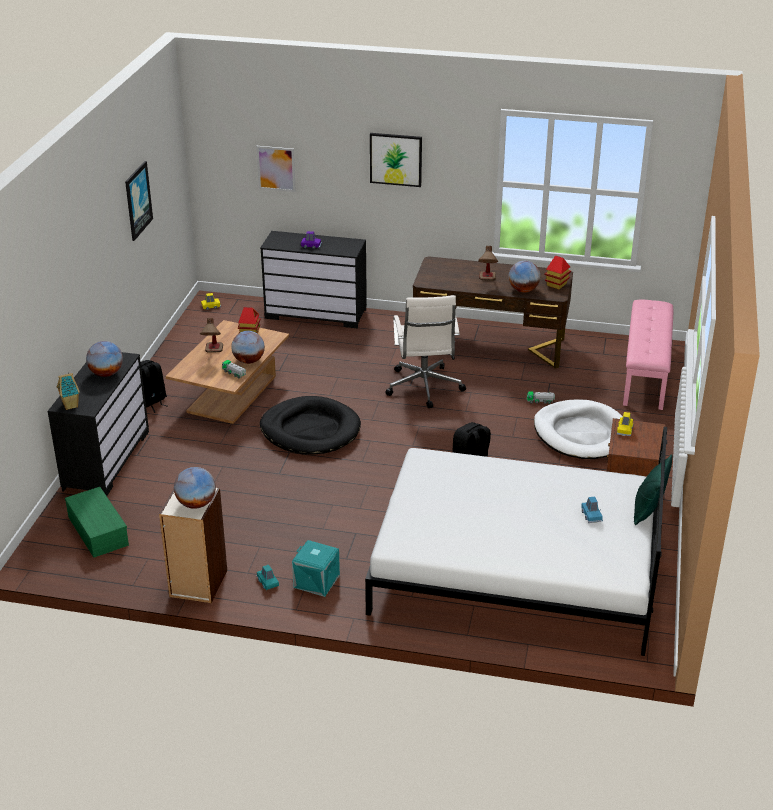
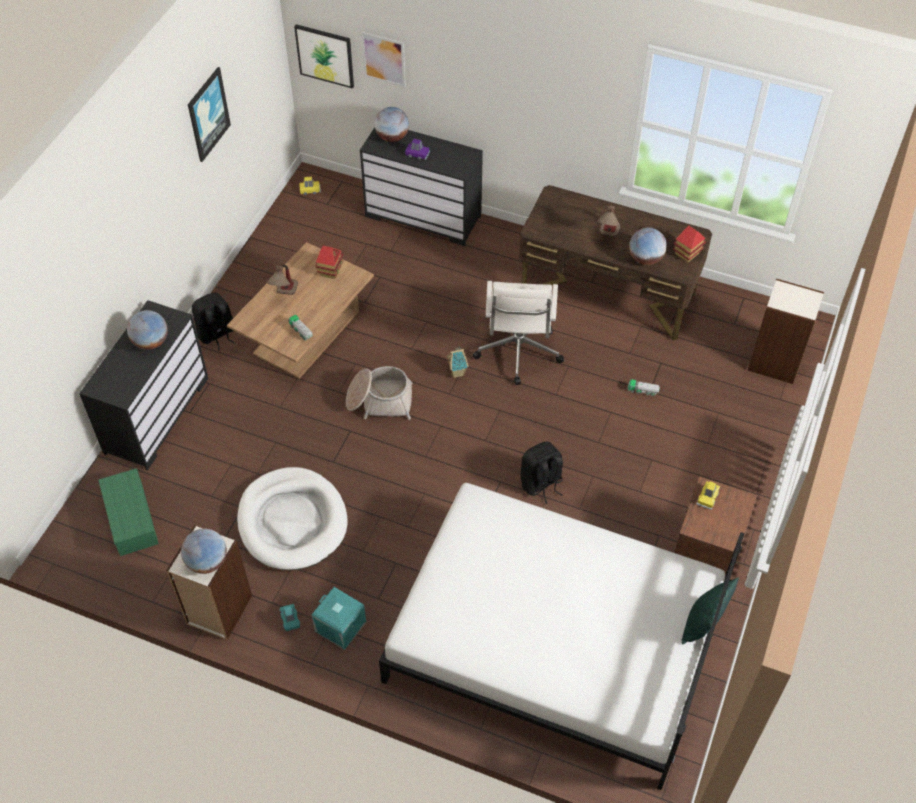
camera: 10 degrees right, 20 degrees up
toy house [57,372,80,410] -> toy house moved to [446,345,469,378]
globe [231,331,265,364] -> globe moved to [374,107,409,142]
black dog bed [260,396,361,455] -> basket [346,366,413,420]
picture [370,133,422,187] -> picture moved to [294,24,354,89]
white dog bed [534,400,623,459] -> white dog bed moved to [237,467,347,570]
blue toy car [581,496,603,523] -> none
pink bench [623,300,674,410] -> bookcase [748,279,824,384]

